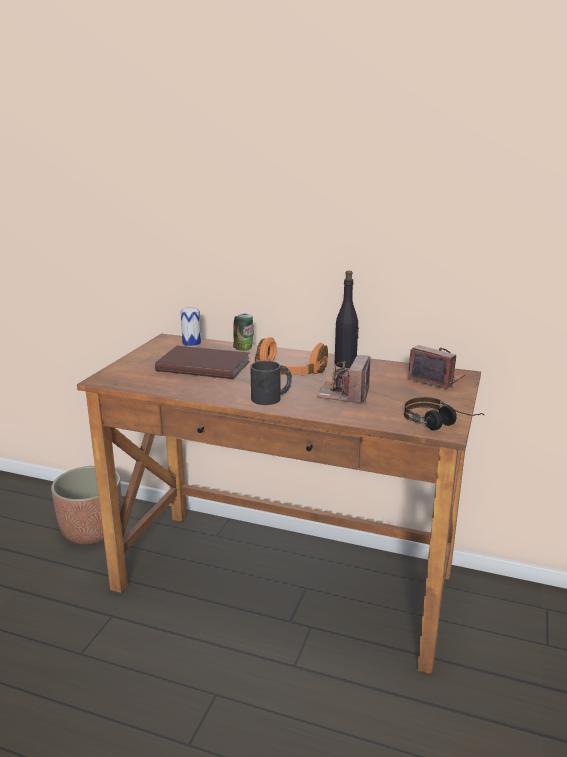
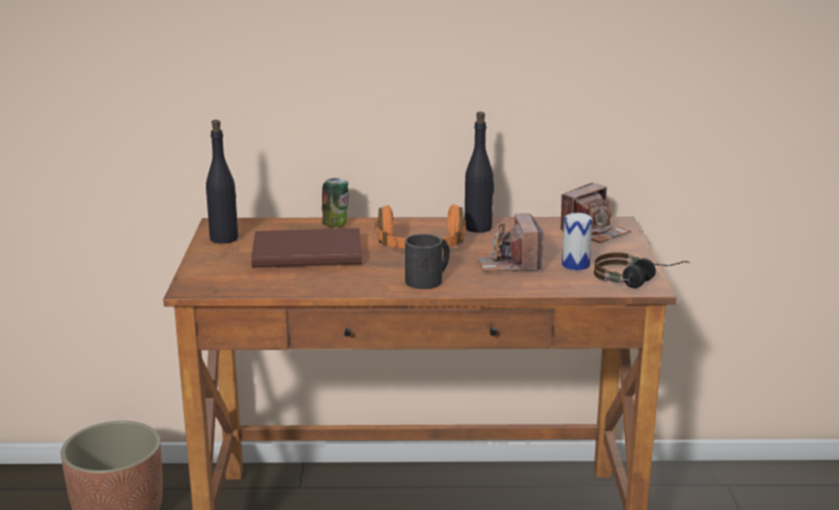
camera: 20 degrees left, 0 degrees up
can [181,307,201,346] -> can moved to [562,213,593,271]
camera [408,345,465,389] -> camera turned 120 degrees clockwise [560,182,631,243]
none -> black bottle [206,120,238,244]

